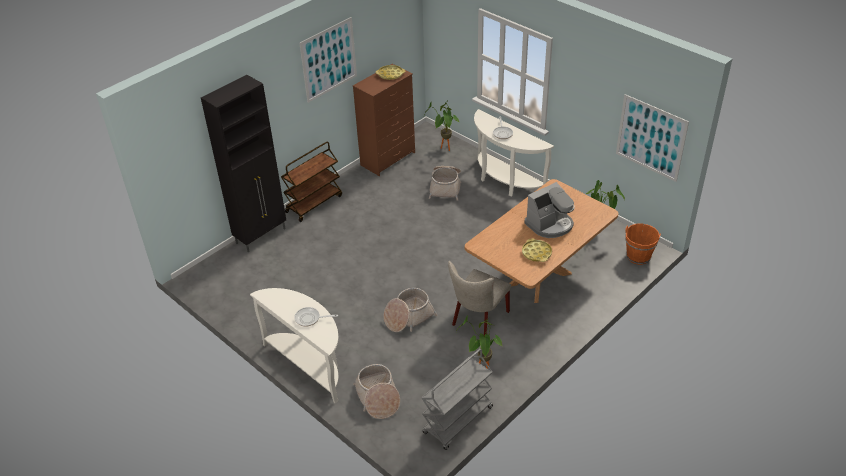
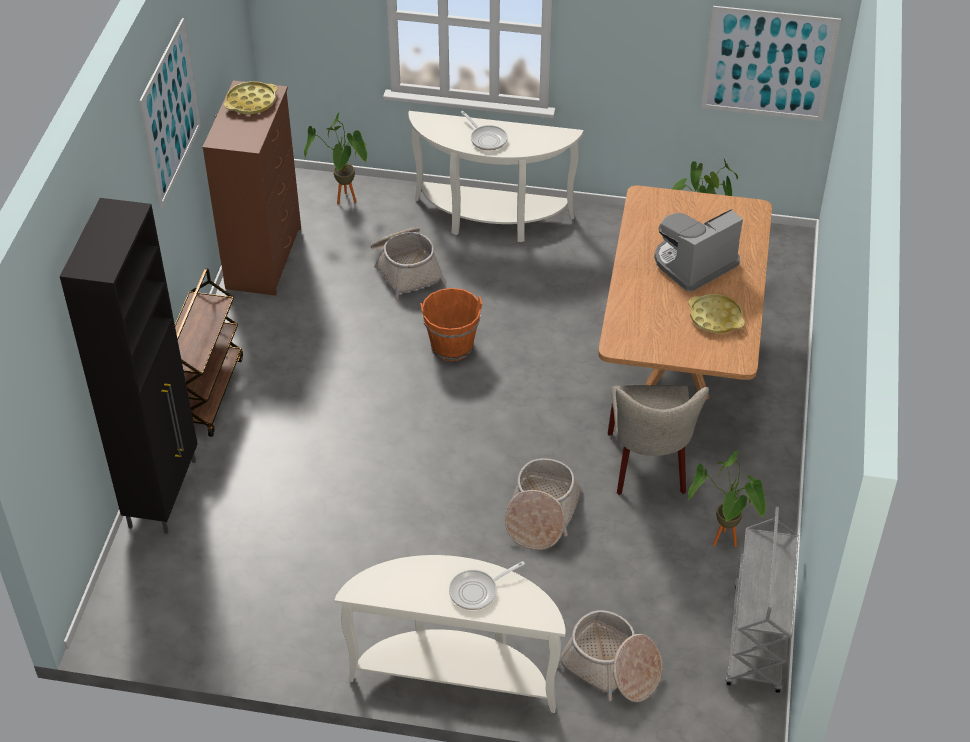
camera: 35 degrees left, 5 degrees up
coffee machine [524,182,574,238] -> coffee machine turned 150 degrees counterclockwise [654,209,743,292]
orange bucket [625,224,661,265] -> orange bucket moved to [420,288,482,361]

